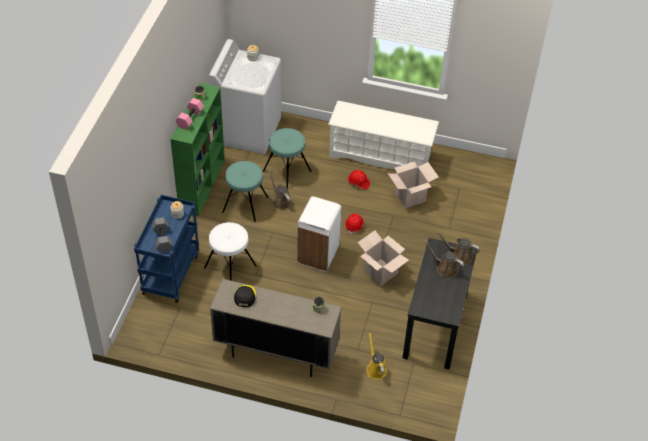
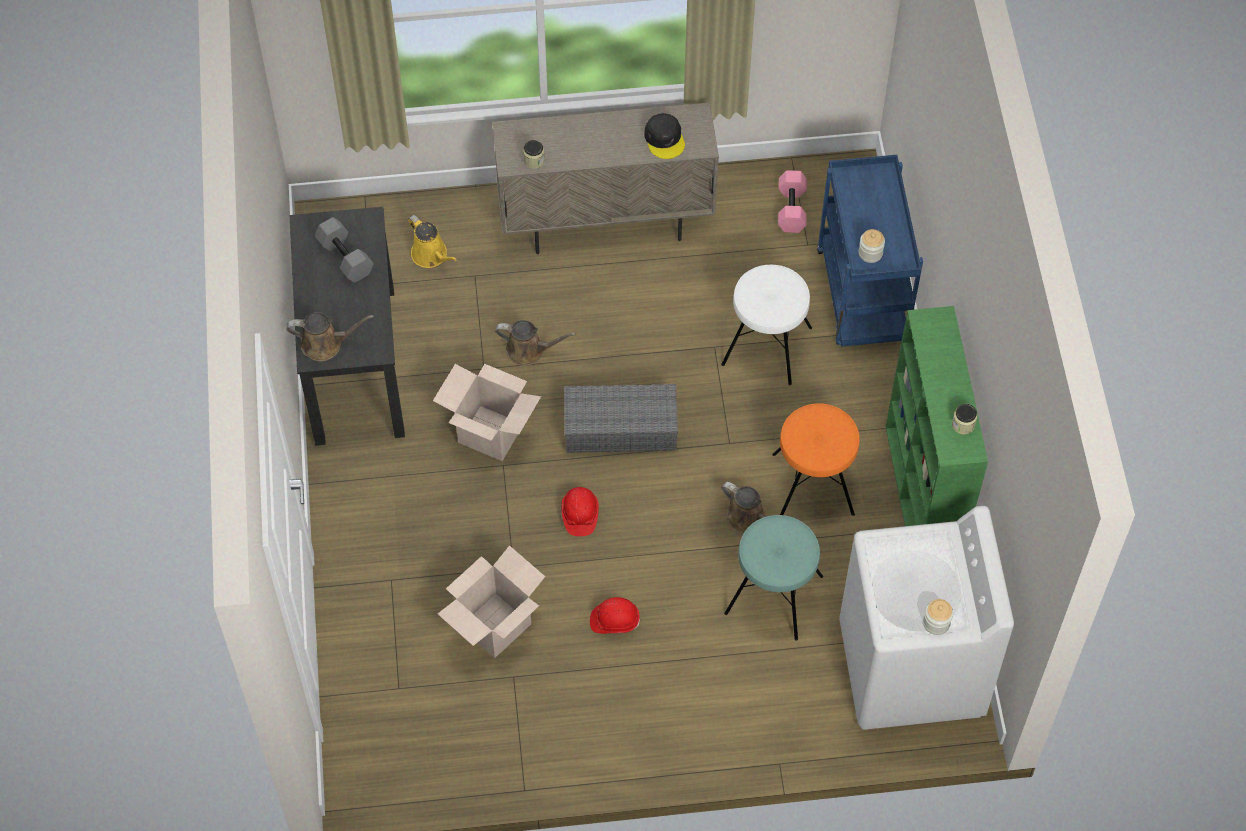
camera: 160 degrees right, 10 degrees up
grey dumbbell [152,218,173,253] -> grey dumbbell moved to [315,217,374,283]
pink dumbbell [175,98,204,130] -> pink dumbbell moved to [778,170,807,233]
turquoise stool [222,161,268,222] -> orange stool [772,403,860,516]
white trash can [297,196,341,272] -> grey storage box [564,384,678,453]
white shoe rack [328,101,439,169] -> none
brown watering can [424,240,464,278] -> brown watering can moved to [495,320,576,366]

